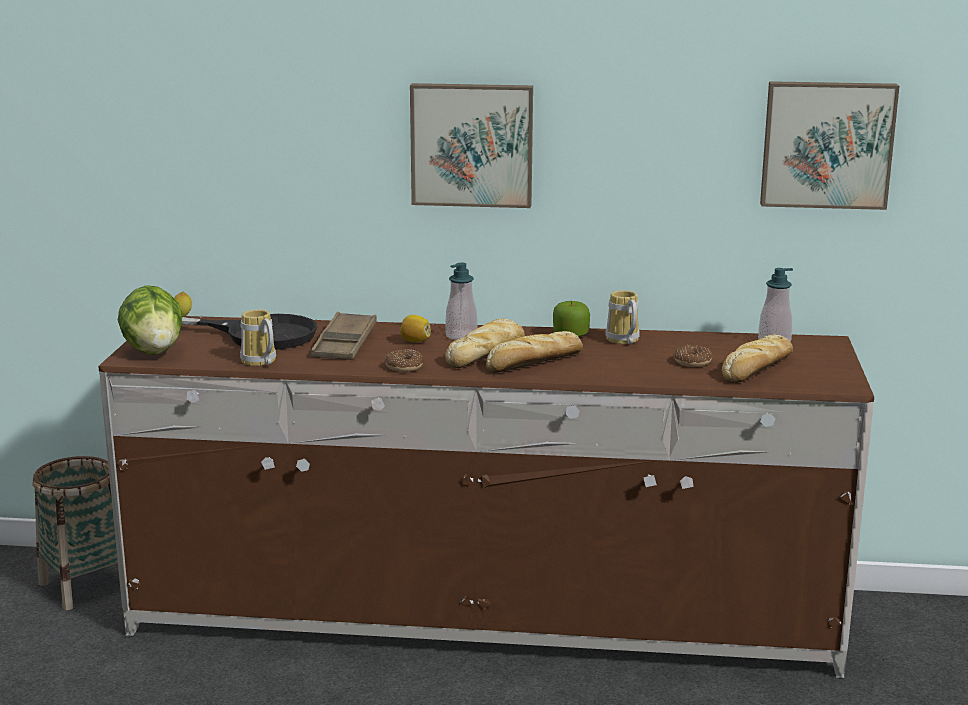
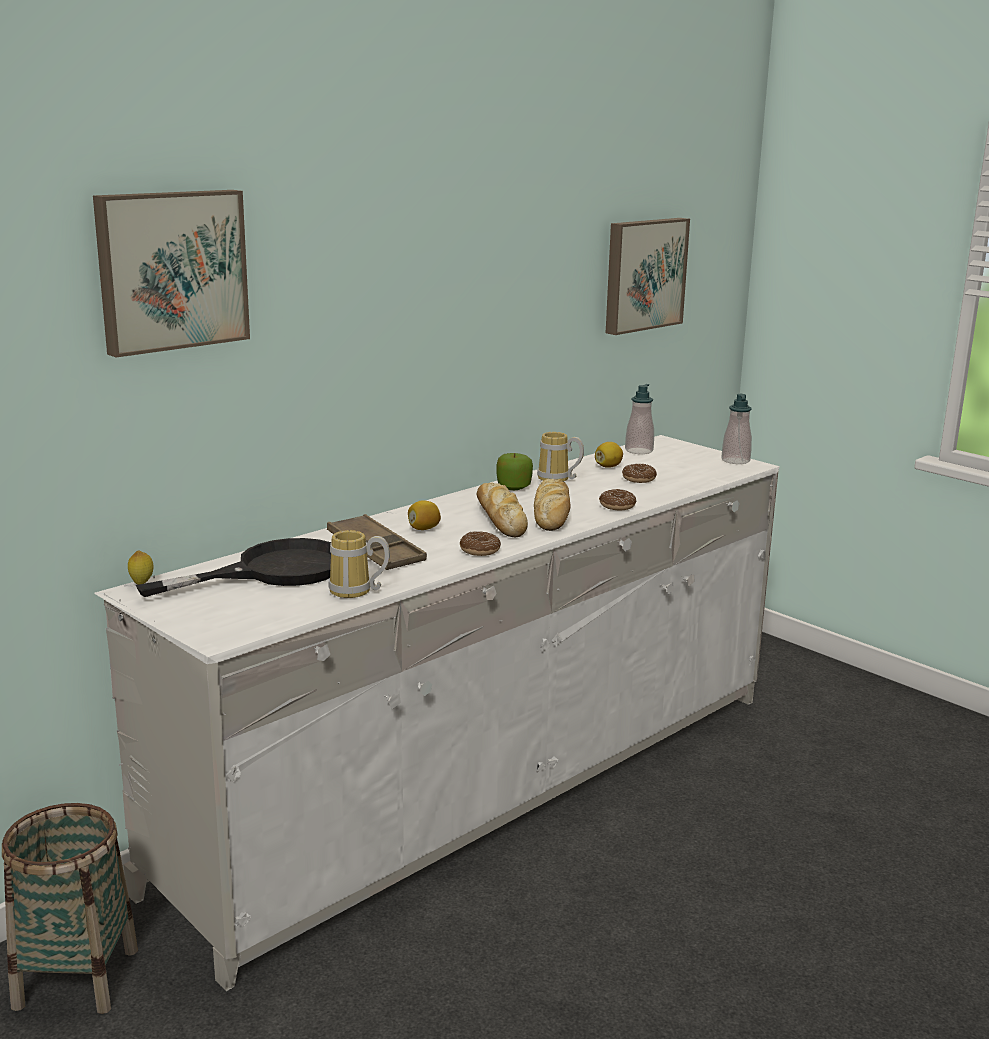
camera: 50 degrees left, 0 degrees up
brown cabinet [99,316,874,678] -> white cabinet [94,435,780,991]
lettuce [118,285,183,355] -> none
picture [410,83,533,208] -> picture moved to [93,190,250,358]
soap dispenser [445,262,478,340] -> soap dispenser moved to [721,394,752,464]
bread [722,335,793,383] -> none
none -> lemon [595,442,623,468]
none -> donut [599,489,636,510]

